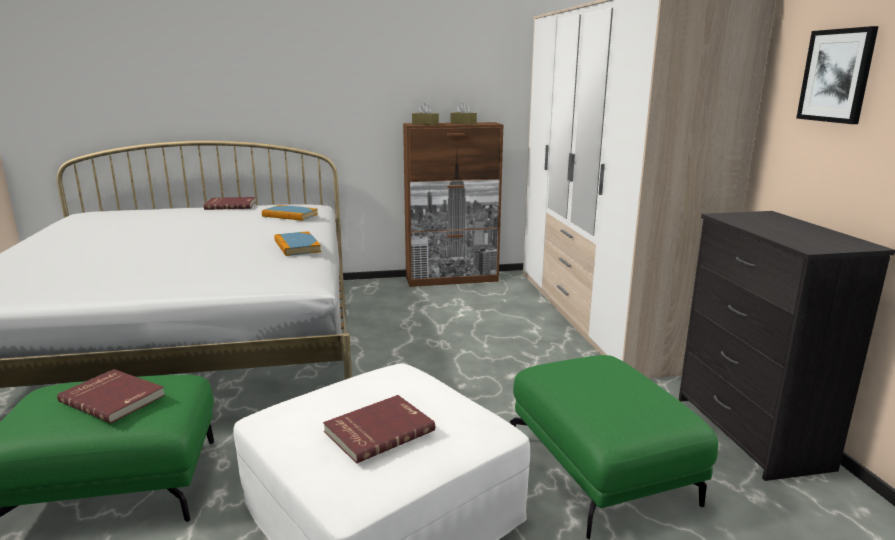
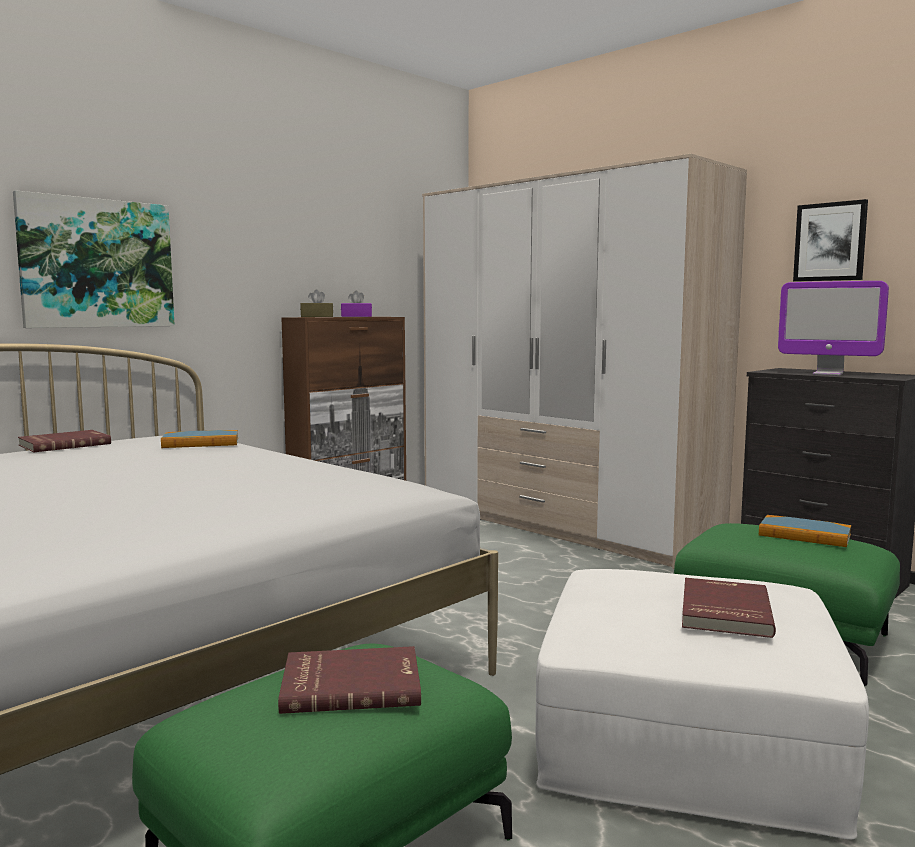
camera: 35 degrees left, 10 degrees down
book [274,231,321,256] -> book moved to [759,515,851,547]
brown tissue box [450,103,477,125] -> purple tissue box [341,291,372,317]
none -> picture [13,190,175,328]
none -> monitor [778,281,889,376]

